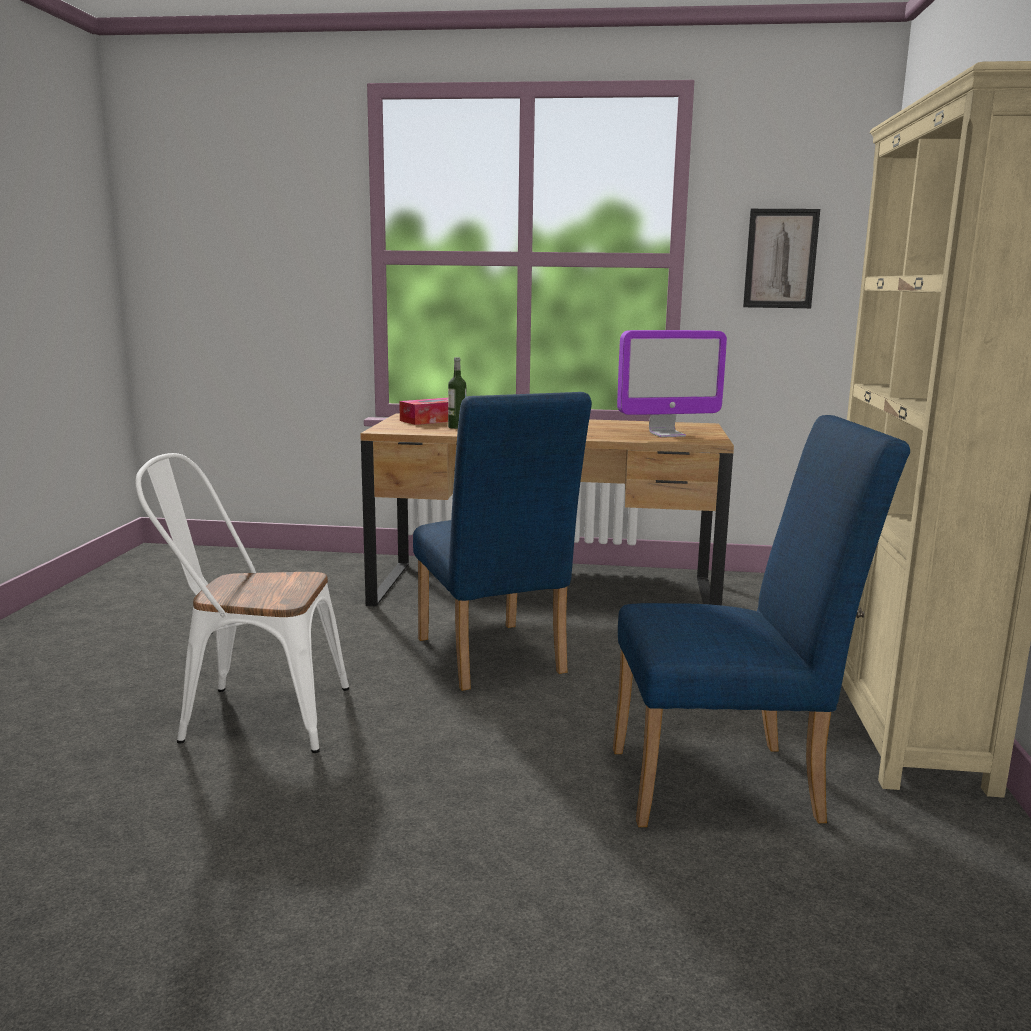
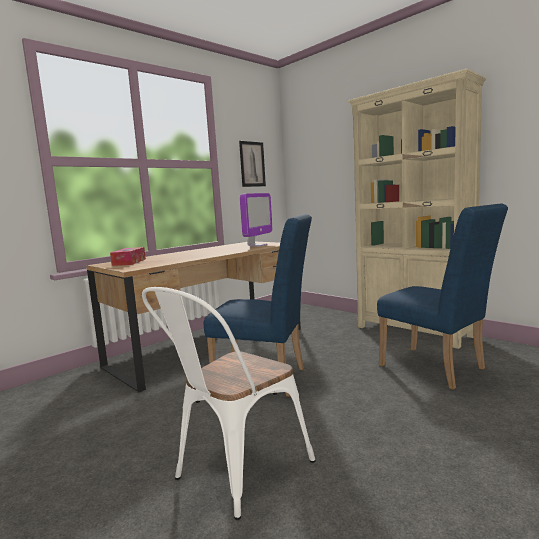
camera: 50 degrees left, 5 degrees down
bottle [448,357,466,429] -> none
blue chair [613,415,910,827] -> blue chair turned 105 degrees clockwise [377,204,508,390]

